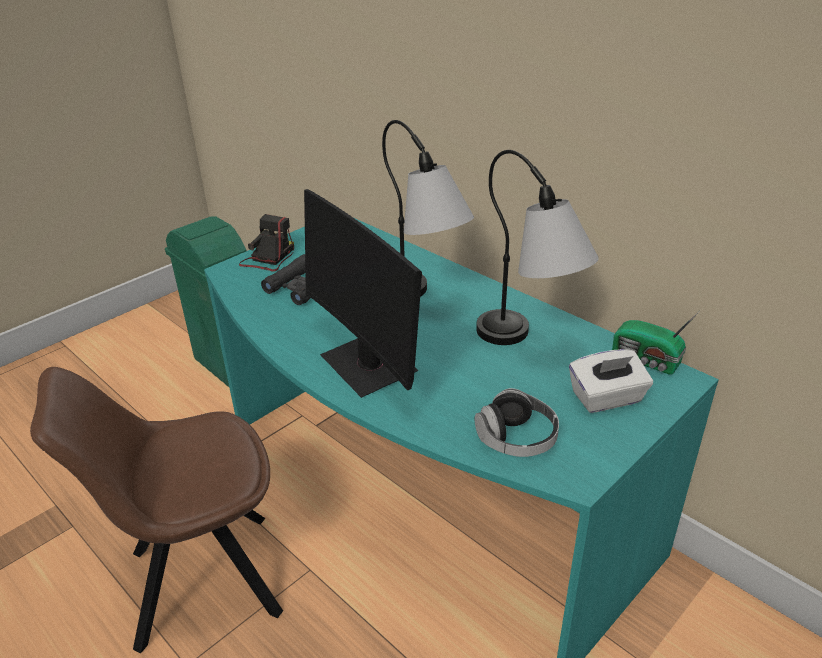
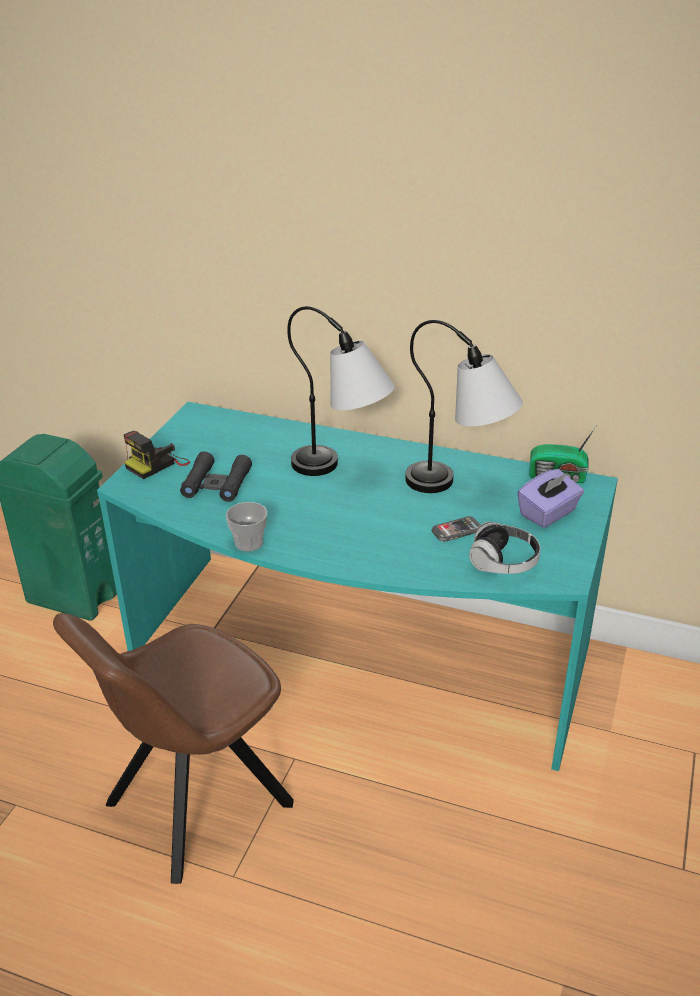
camera: 25 degrees left, 0 degrees up
camera [239,214,294,271] -> camera turned 135 degrees counterclockwise [123,431,190,479]
monitor [304,189,422,398] -> none
white tissue box [569,349,653,413] -> purple tissue box [517,469,584,528]
none -> cup [226,502,268,551]
none -> phone [431,516,480,542]

